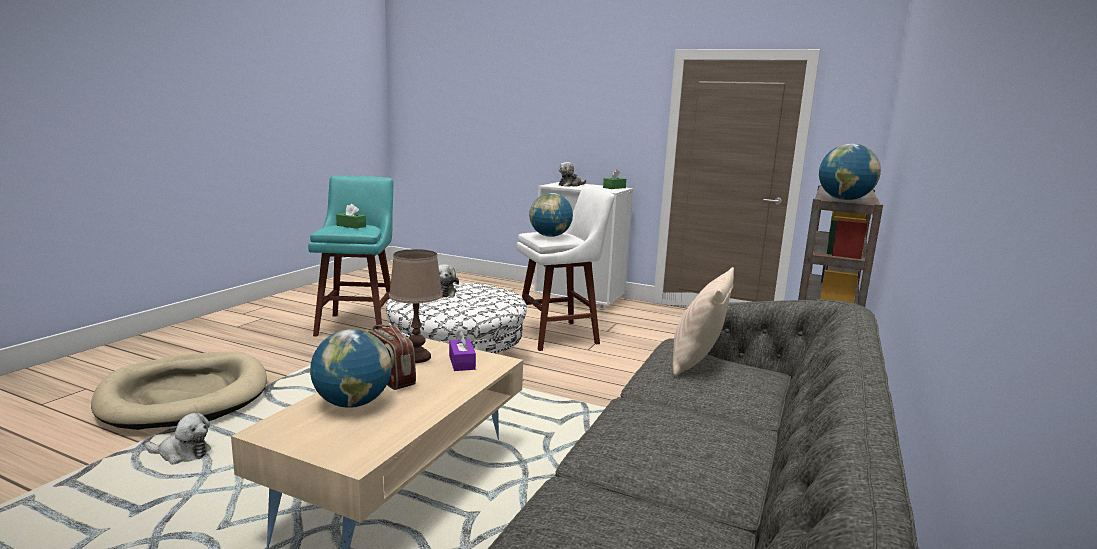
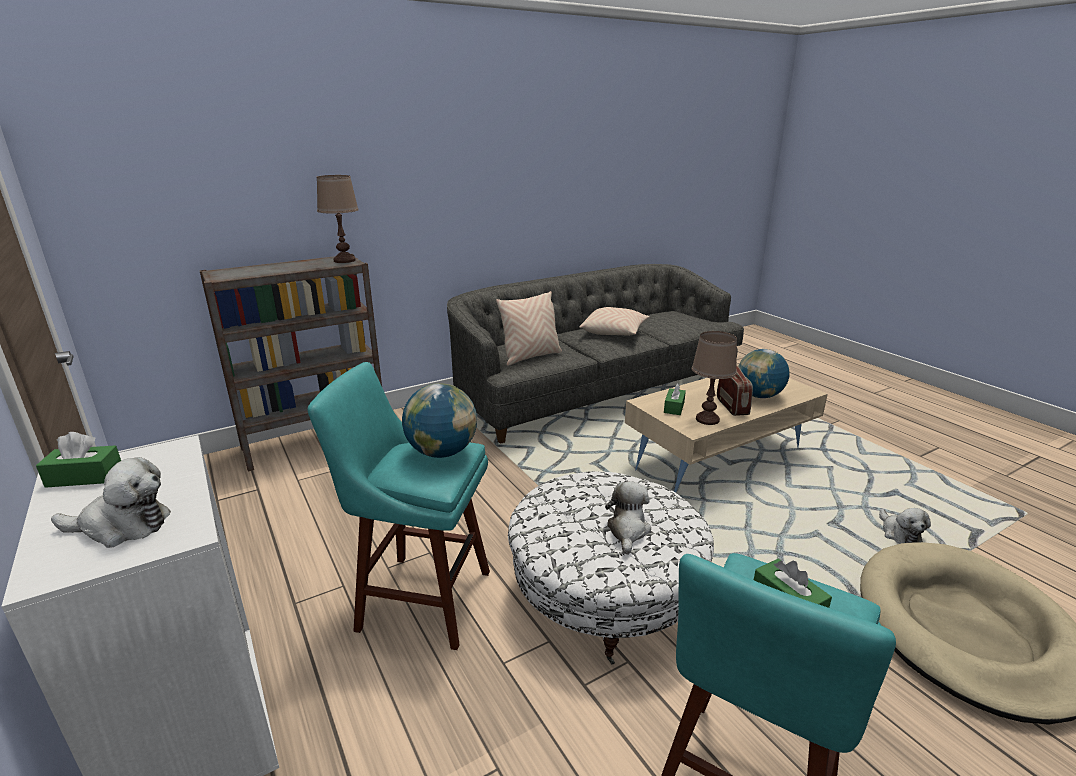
camera: 145 degrees left, 10 degrees up
plush toy [145,413,211,465] -> plush toy turned 135 degrees counterclockwise [879,508,931,544]
purple tissue box [449,331,476,371] -> green tissue box [664,384,686,415]
white stool [516,186,615,351] -> turquoise stool [308,362,490,650]
globe [819,144,881,200] -> brown table lamp [317,175,359,263]
none -> beige pillow [579,307,650,336]

